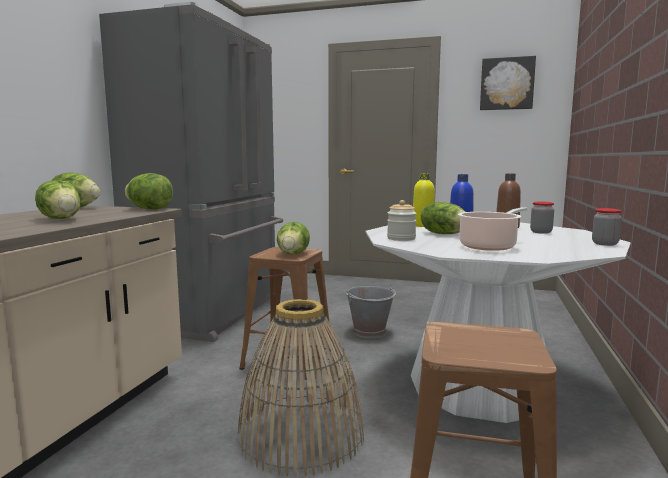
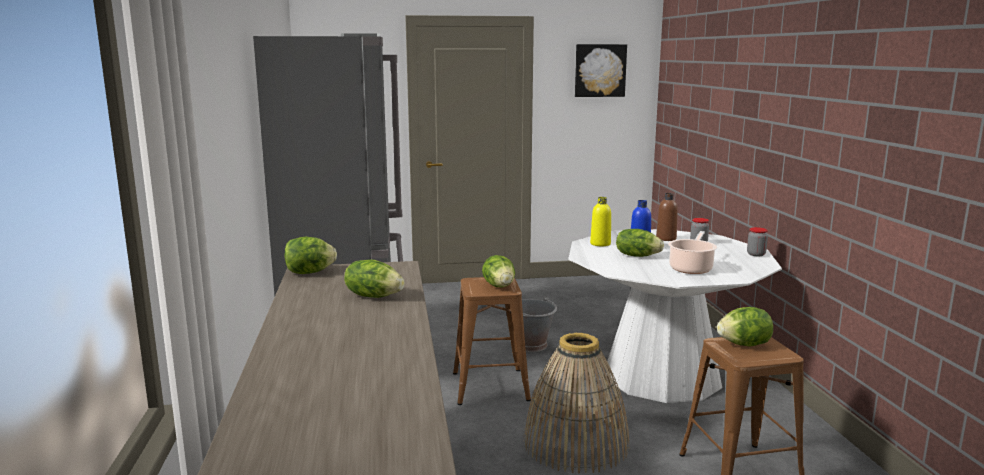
camera: 25 degrees left, 5 degrees up
lettuce [124,173,173,210] -> lettuce moved to [717,307,773,347]
jar [387,200,417,241] -> none

